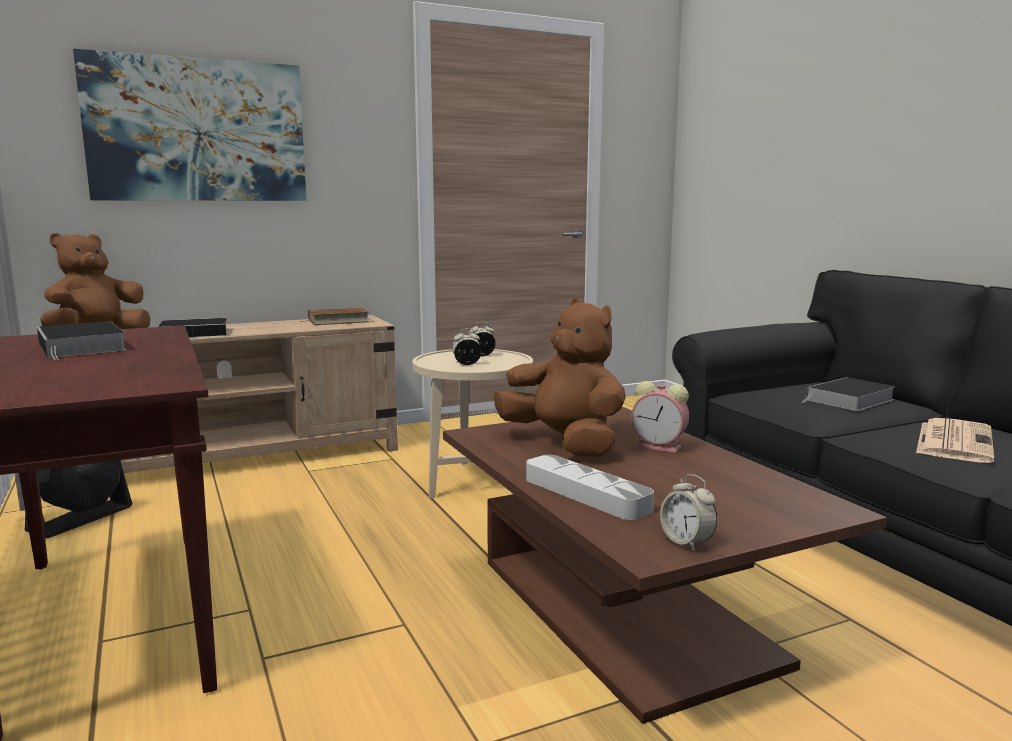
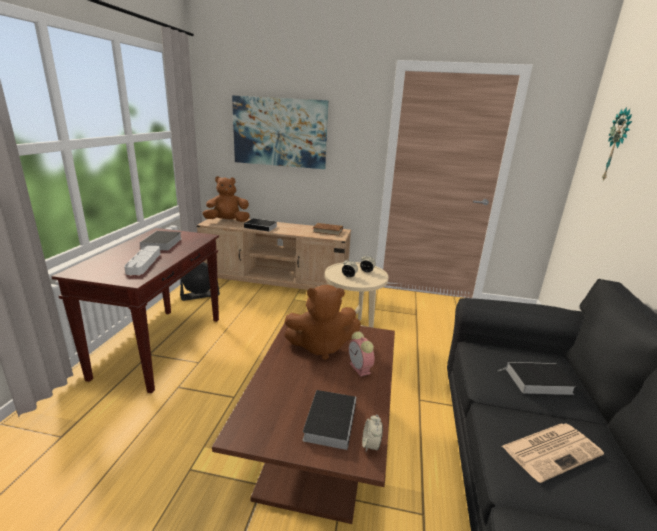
camera: 35 degrees right, 10 degrees up
brown plush toy [494,298,626,457] -> brown plush toy turned 90 degrees clockwise [284,284,361,360]
grey tray [526,455,654,520] -> grey tray moved to [124,246,161,275]
alarm clock [660,474,717,551] -> alarm clock moved to [362,414,383,452]
none -> book [303,390,356,450]
none -> wall clock [602,107,632,180]

